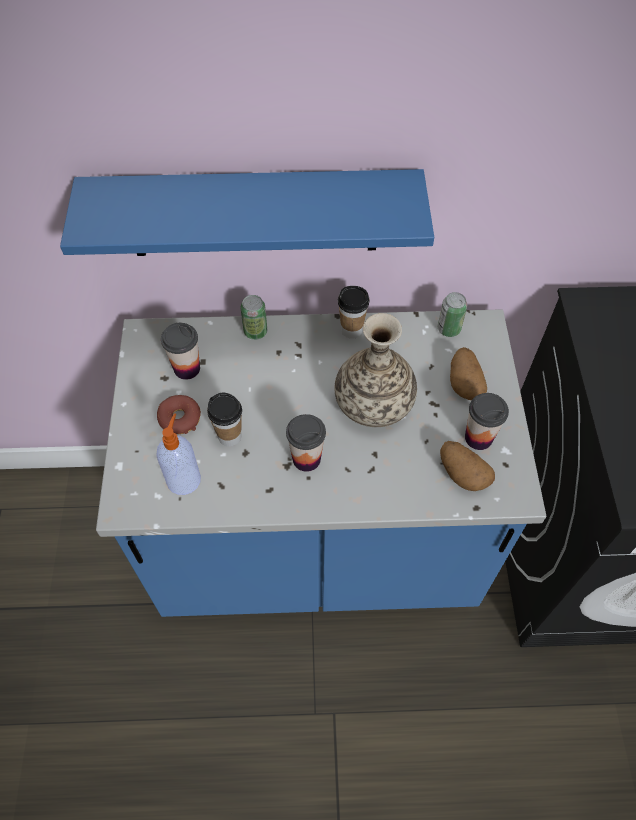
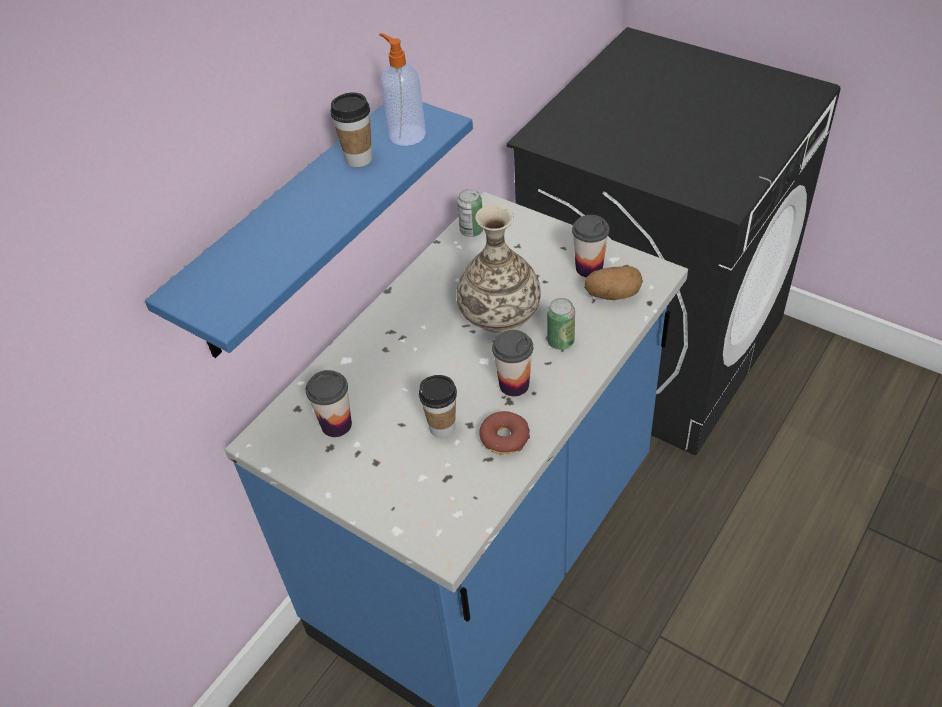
camera: 50 degrees left, 10 degrees down
soap dispenser [156,413,201,495] -> soap dispenser moved to [379,33,426,146]
donut [157,395,201,434] -> donut moved to [479,411,530,454]
can [241,295,267,340] -> can moved to [547,298,575,350]
cup [338,286,370,339] -> cup moved to [330,92,372,167]
potato [450,347,487,400] -> none

